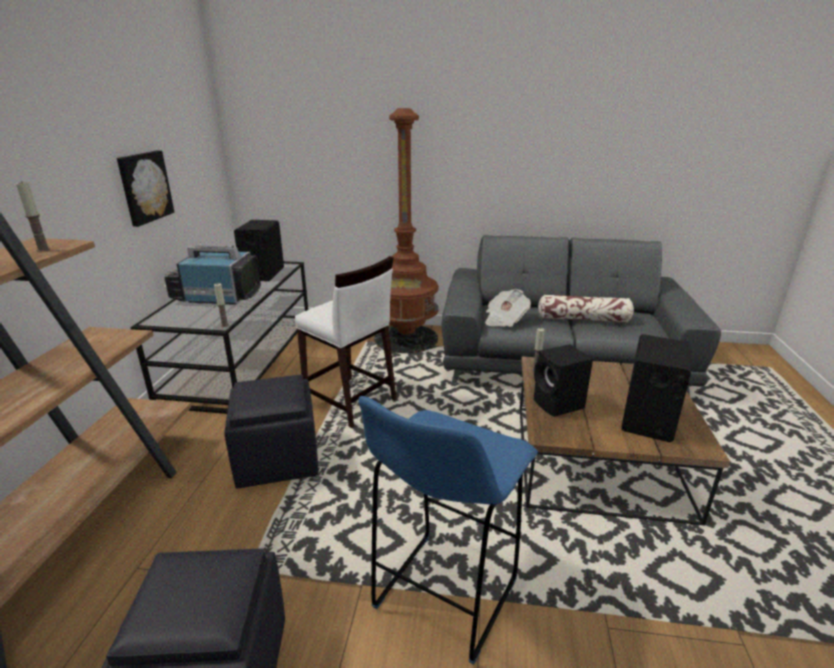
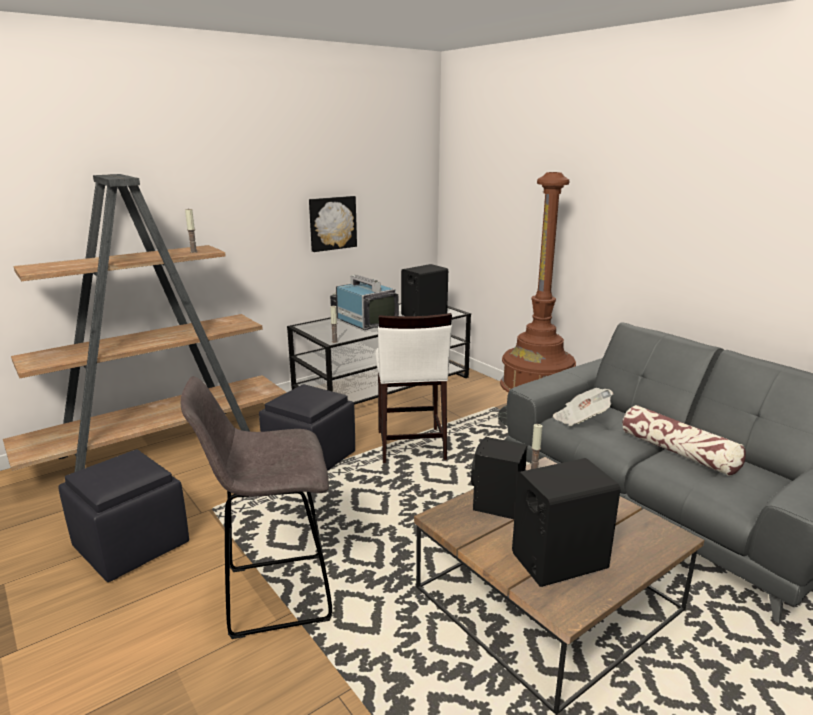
camera: 45 degrees right, 5 degrees down
blue stool [359,396,538,665] -> grey stool [181,376,332,639]

